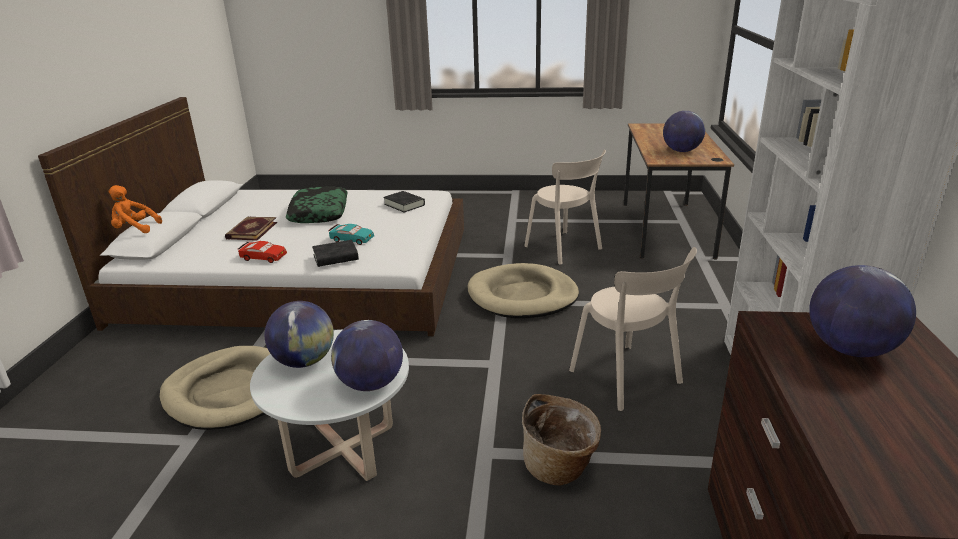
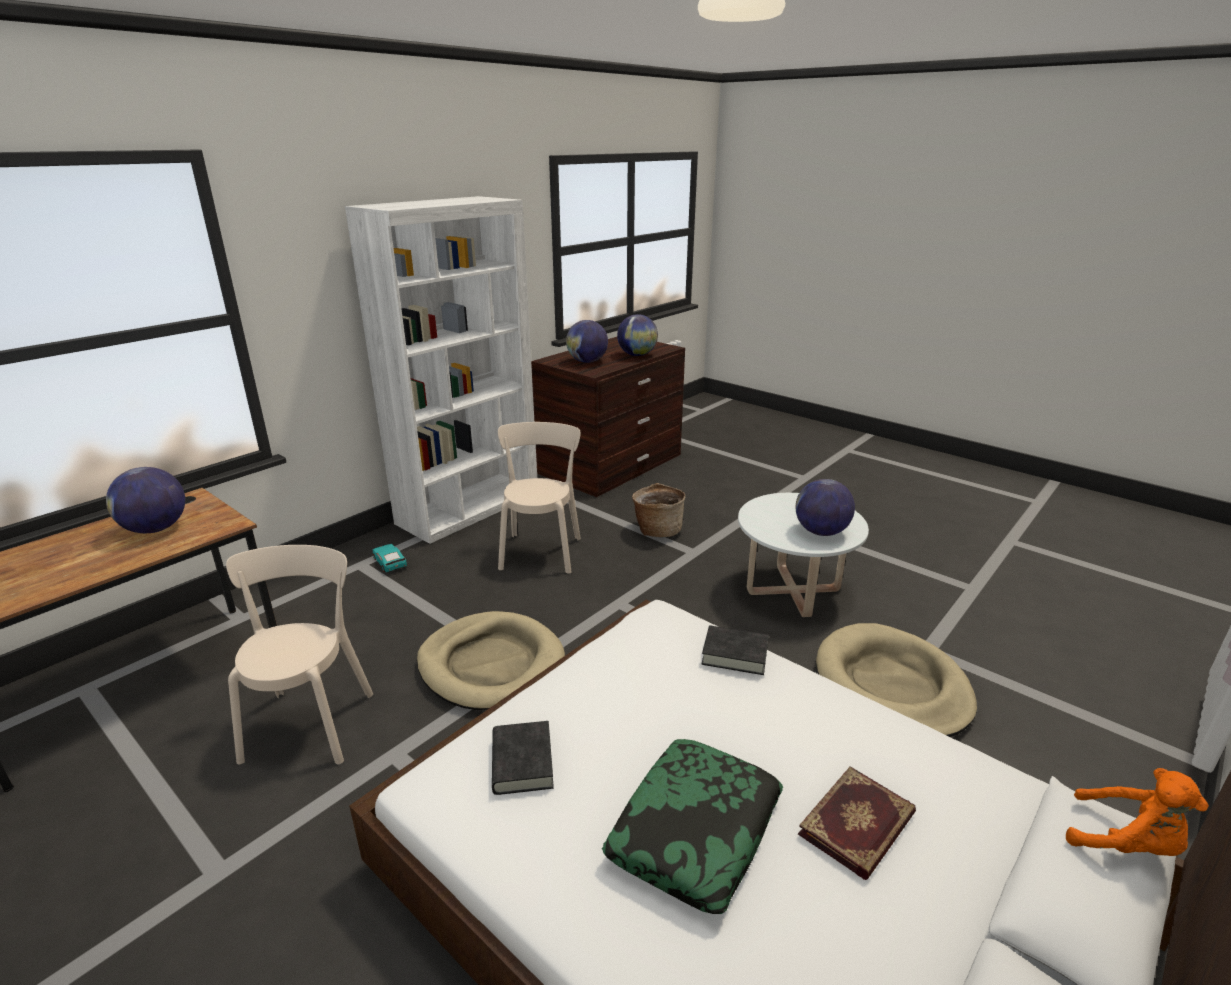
camera: 145 degrees left, 0 degrees up
red toy car [238,241,287,263] -> none
turquoise toy car [328,224,374,245] -> turquoise toy car moved to [373,544,407,572]
globe [331,320,403,391] -> globe moved to [617,314,658,356]

